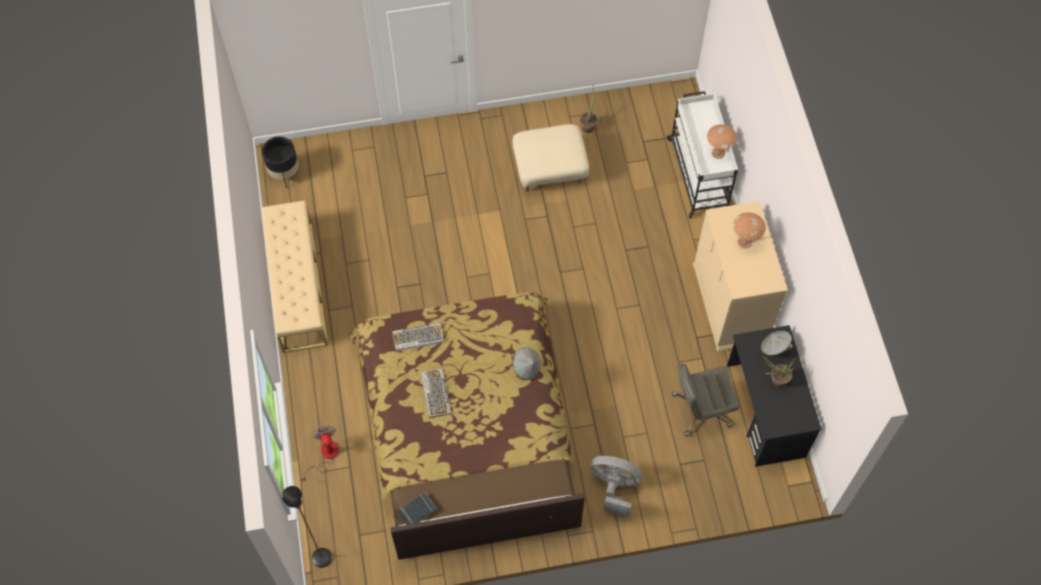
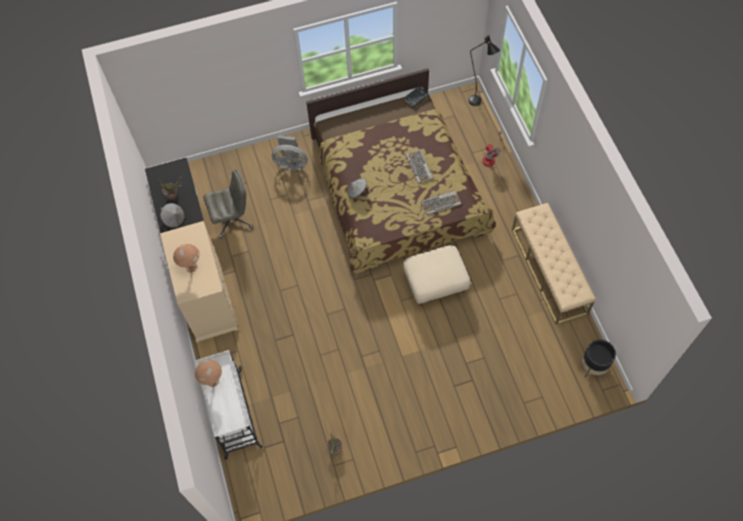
camera: 175 degrees right, 0 degrees up
beige ottoman [512,124,589,192] -> beige ottoman moved to [403,245,471,306]

